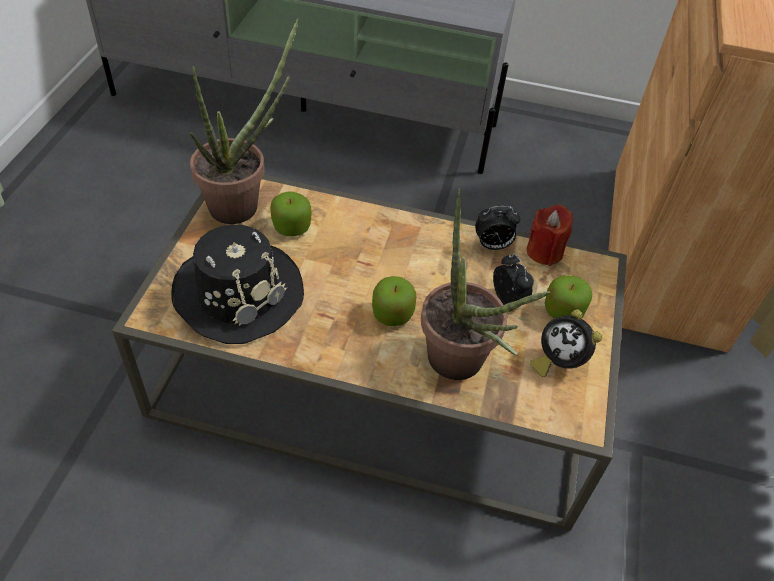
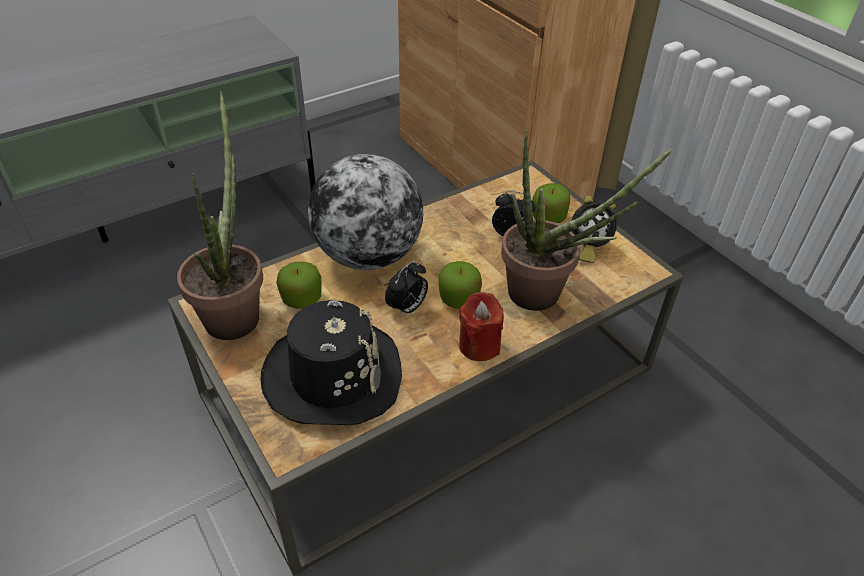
camera: 45 degrees left, 5 degrees down
alarm clock [475,206,521,250] -> alarm clock moved to [385,261,428,317]
red candle [527,205,573,266] -> red candle moved to [459,292,504,361]
none -> globe [308,154,423,270]

